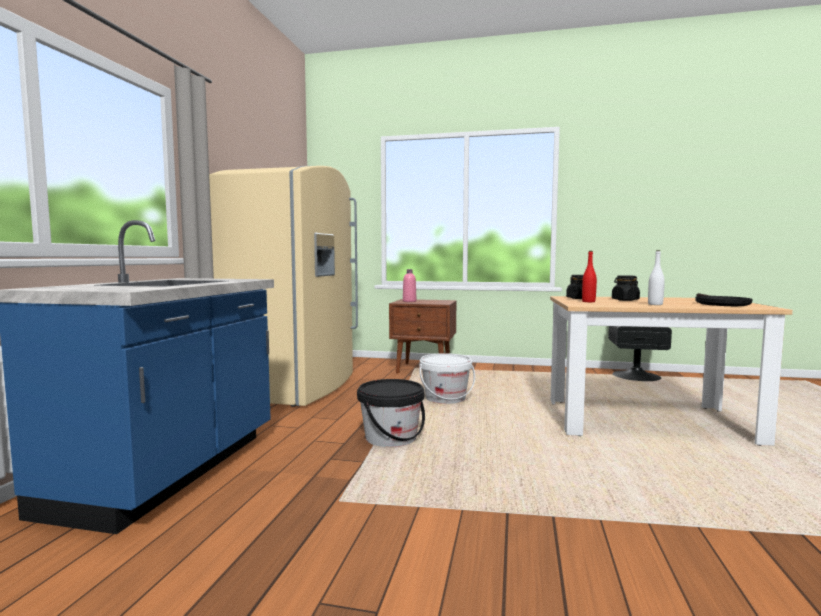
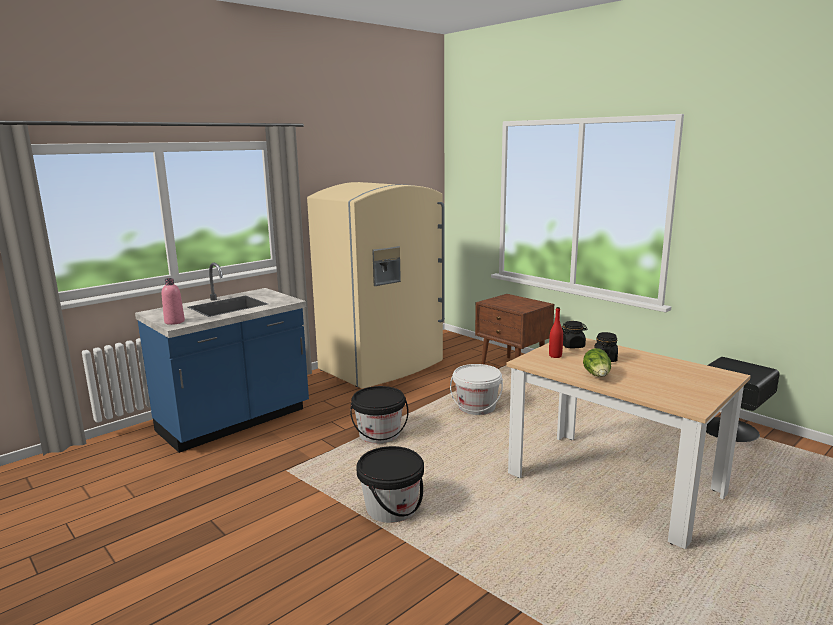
camera: 35 degrees right, 10 degrees up
pink bottle [403,269,416,302] -> pink bottle moved to [162,278,185,325]
white bottle [648,250,665,305] -> lettuce [583,348,611,377]
black frying pan [695,293,752,306] -> none
none -> black bucket [356,446,424,523]

